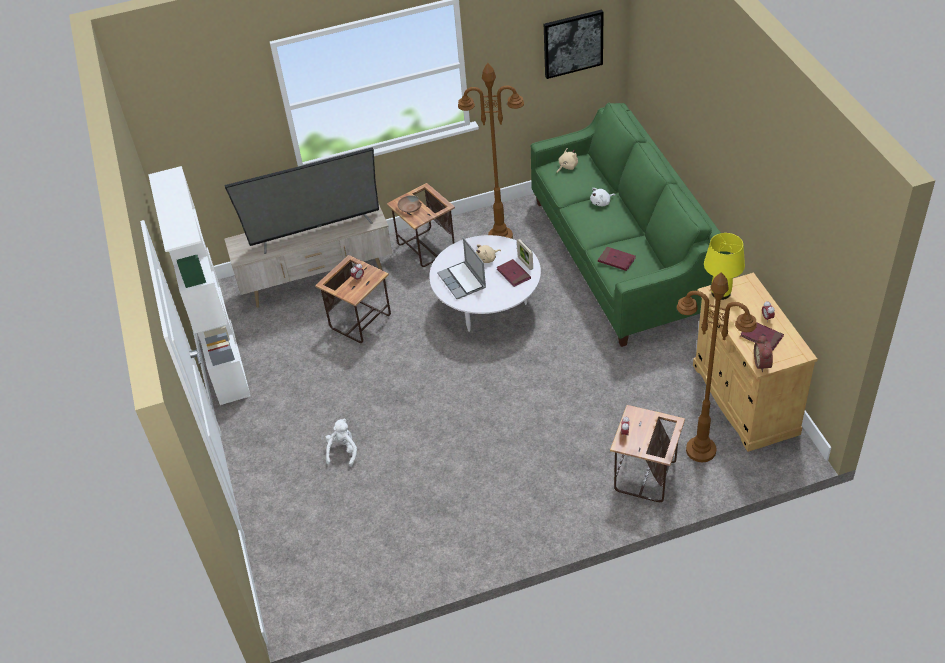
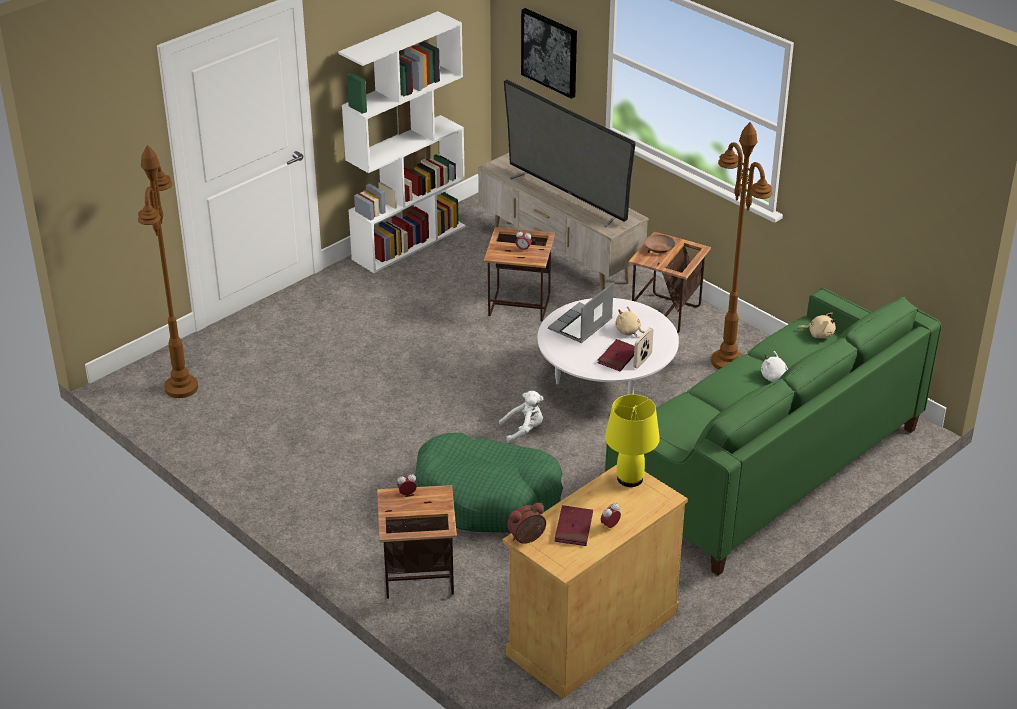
camera: 60 degrees right, 10 degrees down
white plush toy [325,419,357,467] -> white plush toy moved to [499,391,543,443]
picture [544,10,604,79] -> picture moved to [521,8,577,99]
red book [598,247,635,271] -> none
brown floor lamp [677,272,757,462] -> brown floor lamp moved to [138,145,198,398]
none -> green dog bed [415,433,563,533]

